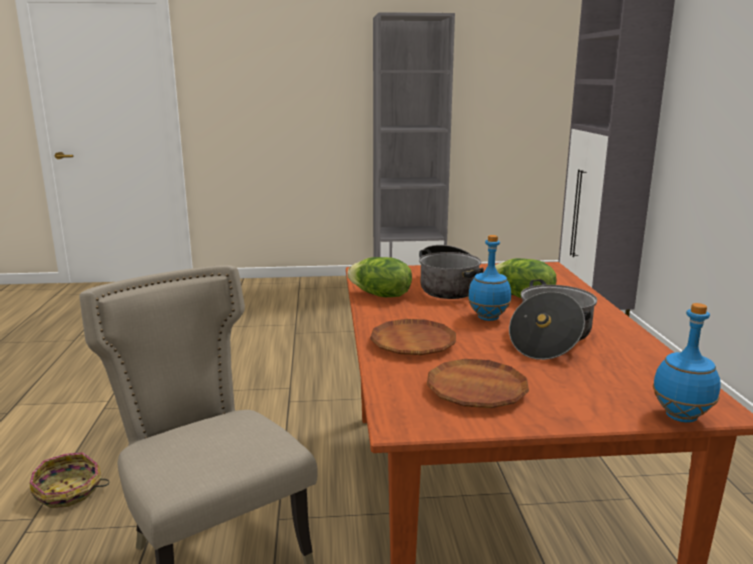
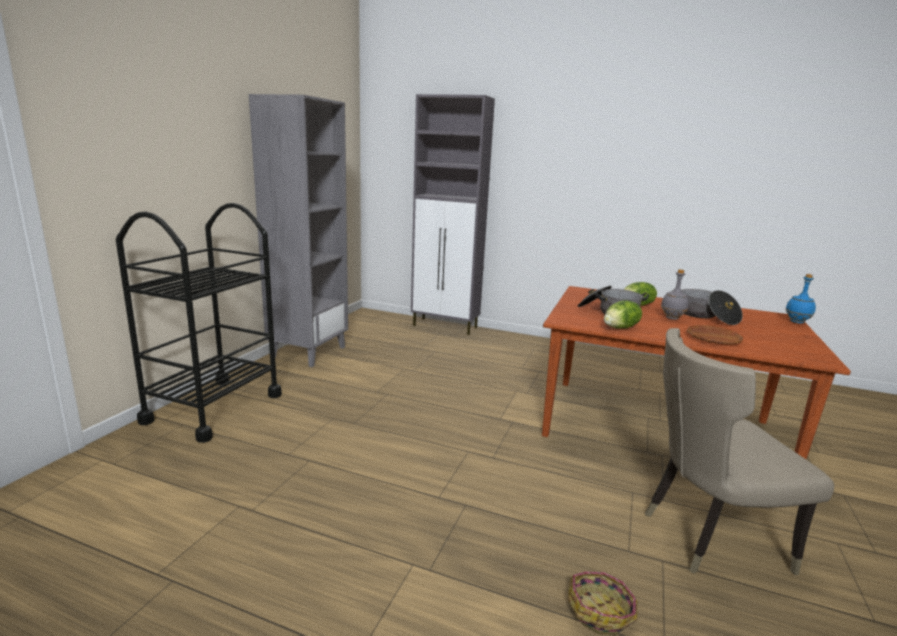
camera: 65 degrees left, 0 degrees up
brown plate [427,359,529,408] -> none
blue bottle [468,235,511,321] -> grey bottle [661,269,689,320]
none -> black cart [116,203,282,443]

